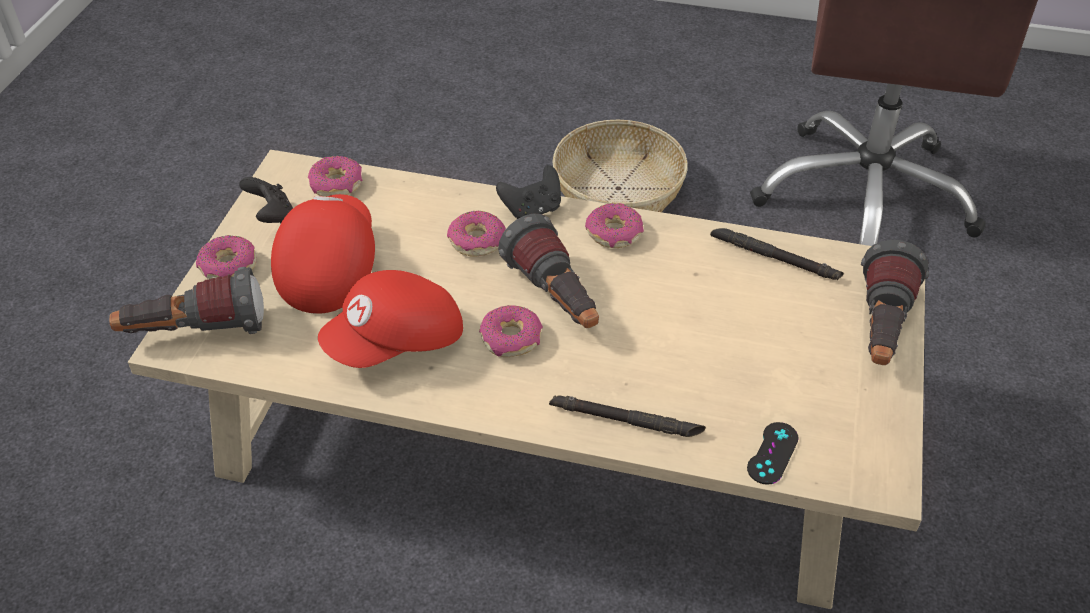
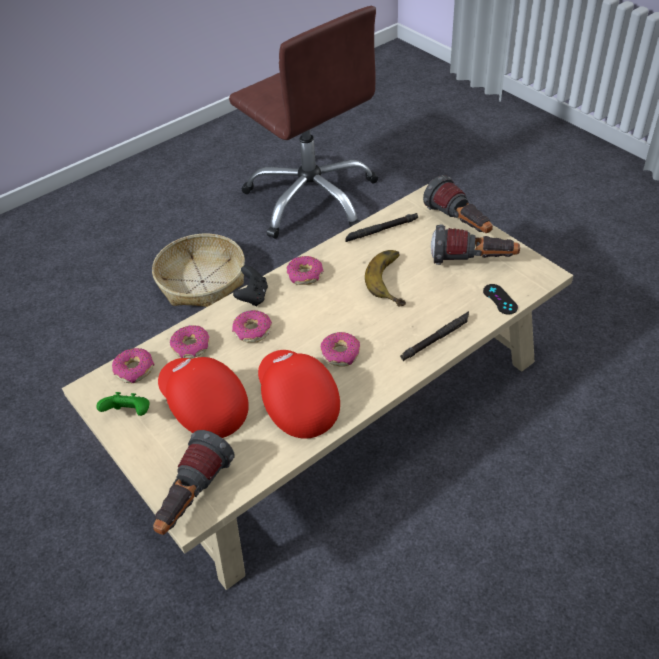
camera: 50 degrees left, 0 degrees up
donut [196,235,257,279] -> donut moved to [170,325,210,358]
black game controller [239,177,293,224] -> green game controller [96,392,150,416]
red cap [318,270,463,368] -> red cap turned 150 degrees clockwise [258,350,340,439]
flashlight [498,213,599,328] -> flashlight moved to [431,224,520,265]
none -> banana [365,250,406,307]

